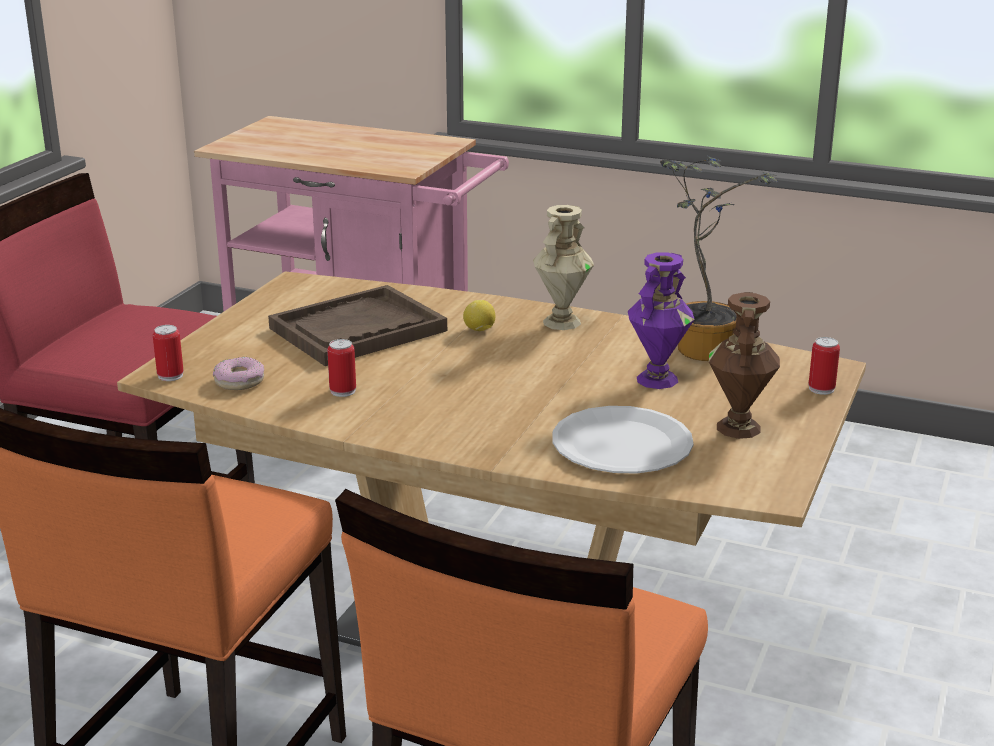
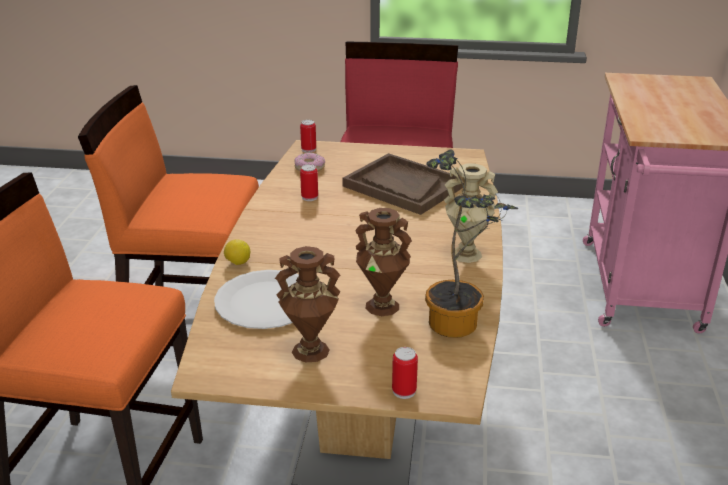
camera: 75 degrees right, 5 degrees up
lemon [463,300,495,331] -> lemon moved to [224,239,250,265]
purple vase [628,253,695,389] -> brown vase [355,208,412,316]

